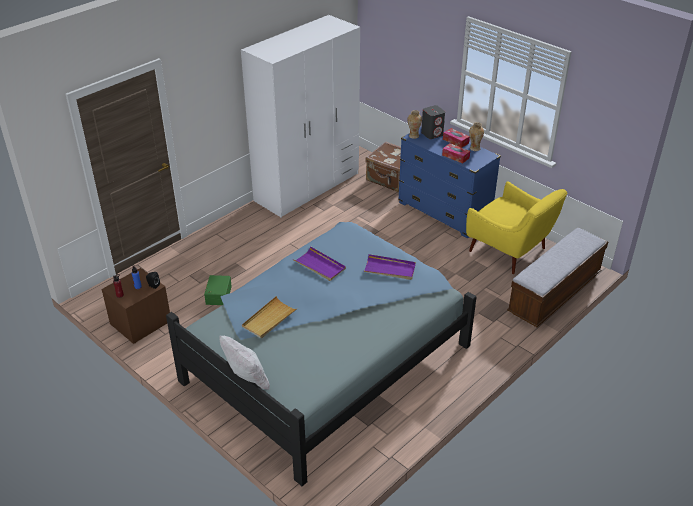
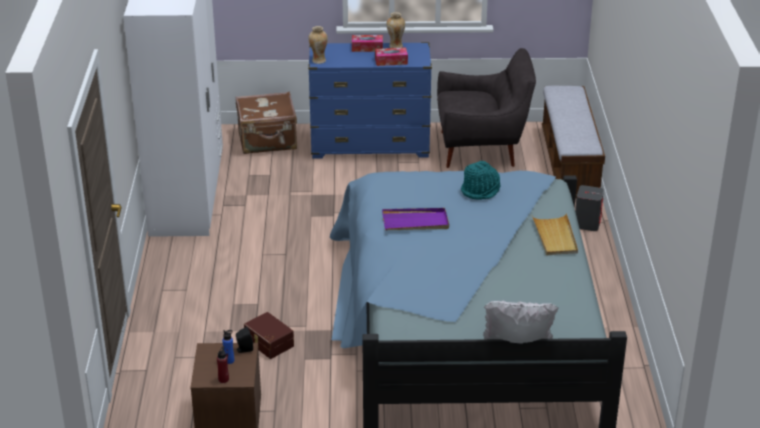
camera: 45 degrees left, 5 degrees down
green storage box [204,275,232,305] -> brown storage box [244,312,294,359]
beige tray [242,296,298,338] -> beige tray moved to [532,213,578,255]
purple tray [363,254,416,280] -> turquoise hat [461,161,500,200]
grey speaker [421,105,445,139] -> grey speaker moved to [575,185,604,231]
yellow armchair [466,181,567,274] -> grey armchair [437,48,536,168]

